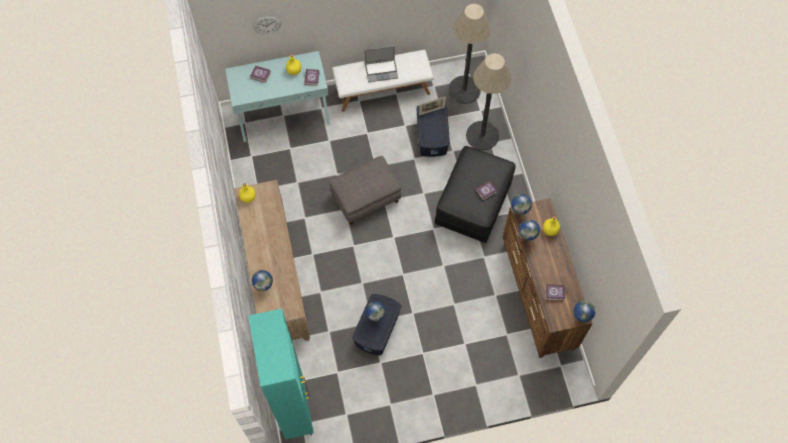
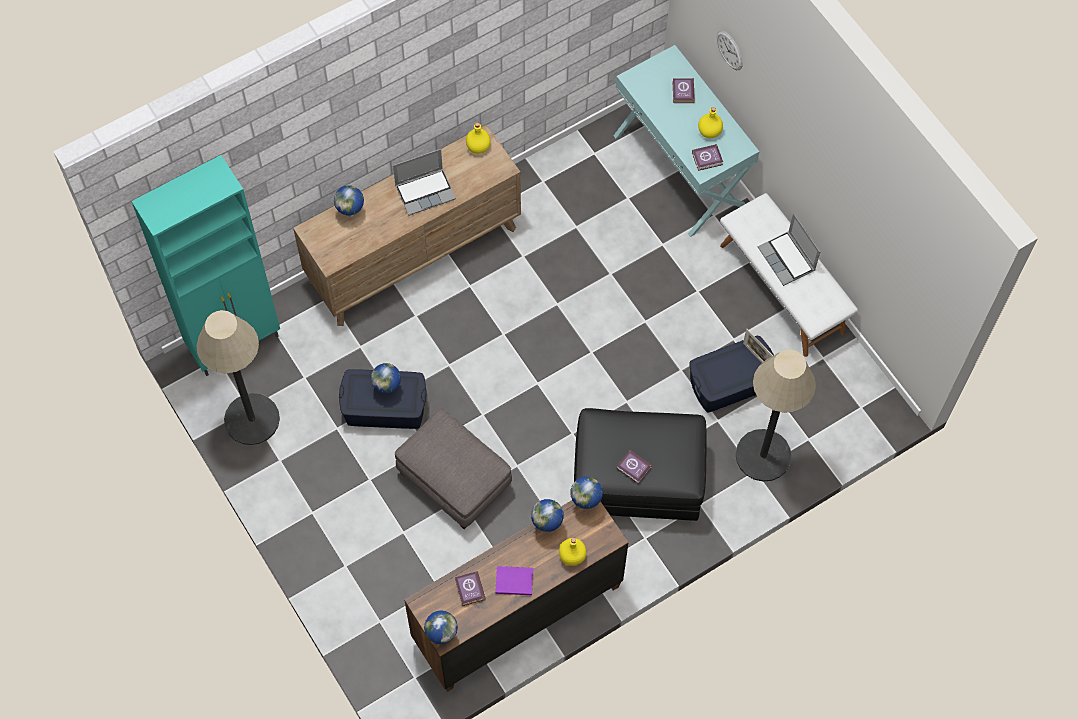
camera: 70 degrees right, 0 degrees up
grey ottoman [329,156,401,225] -> grey ottoman moved to [395,408,512,529]
floor lamp [449,4,491,104] -> floor lamp moved to [196,310,280,445]
none -> laptop [393,149,456,216]
none -> purple book [495,566,533,595]

